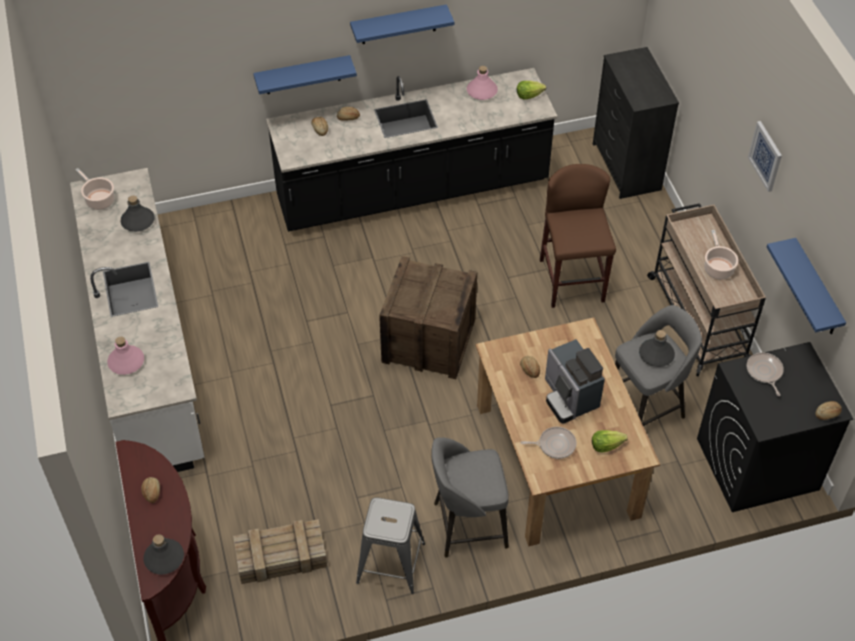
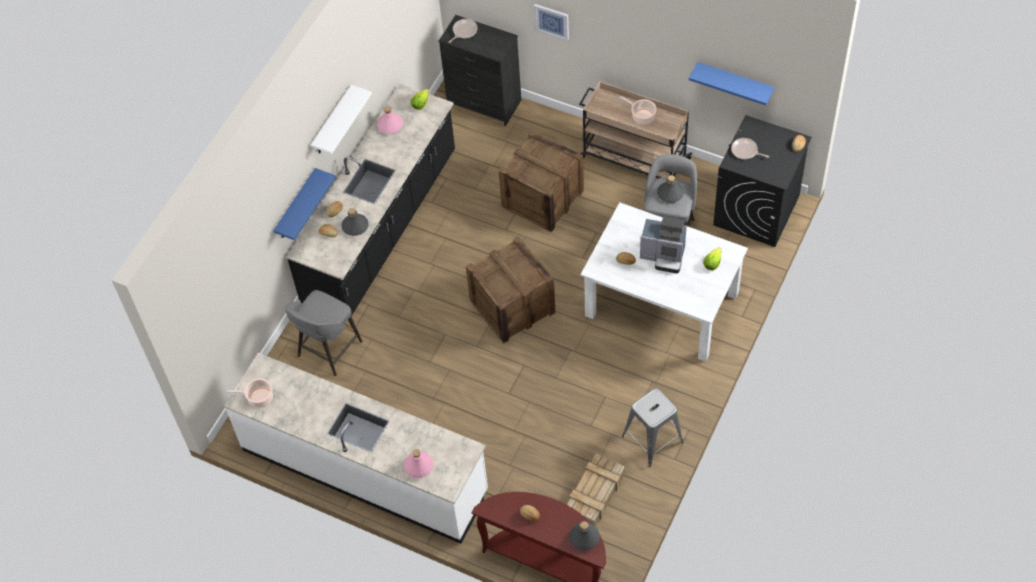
camera: 45 degrees left, 5 degrees up
grey bottle [121,196,155,232] -> grey bottle moved to [342,208,369,236]
blue shelf [350,4,454,44] -> white shelf [311,85,372,154]
grey stool [431,437,509,558] -> grey stool moved to [285,290,362,376]
brown dining table [475,317,660,546] -> white dining table [580,202,748,362]
frying pan [520,427,576,459] -> frying pan moved to [448,19,478,43]
brown stool [540,164,616,308] -> crate [499,130,584,232]
picture [748,121,782,192] -> picture moved to [534,4,569,41]

